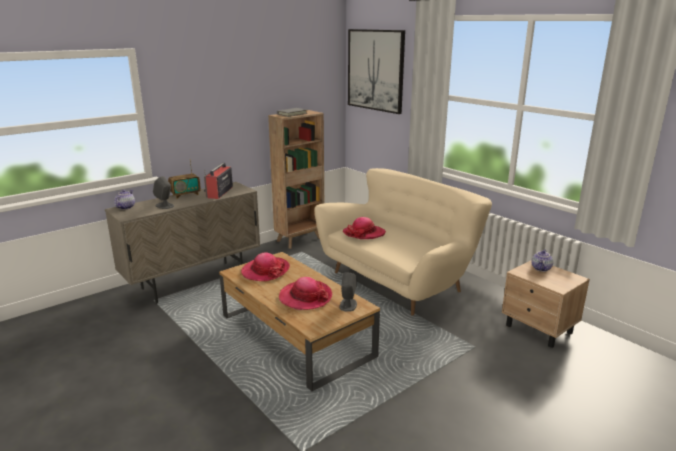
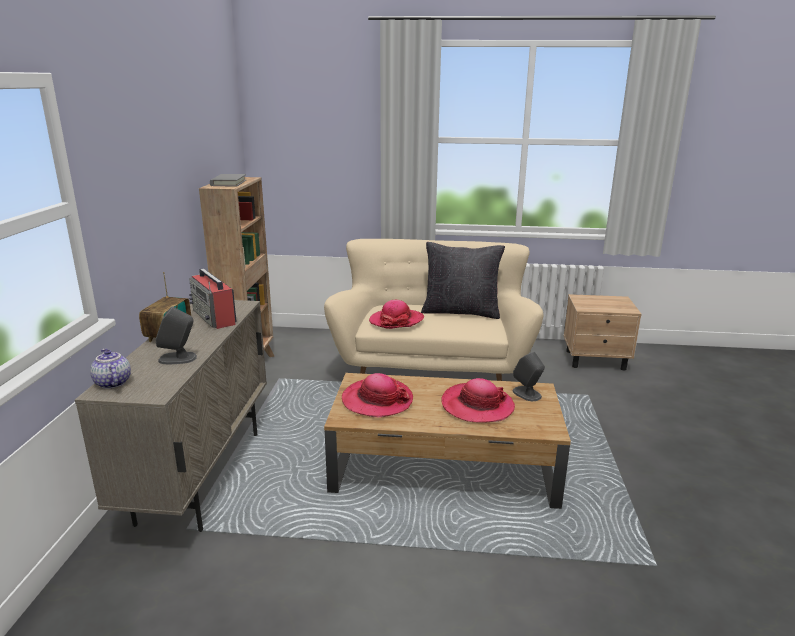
camera: 45 degrees left, 0 degrees up
picture [348,29,405,114] -> none
teapot [532,249,553,272] -> none
none -> black pillow [421,242,505,319]

